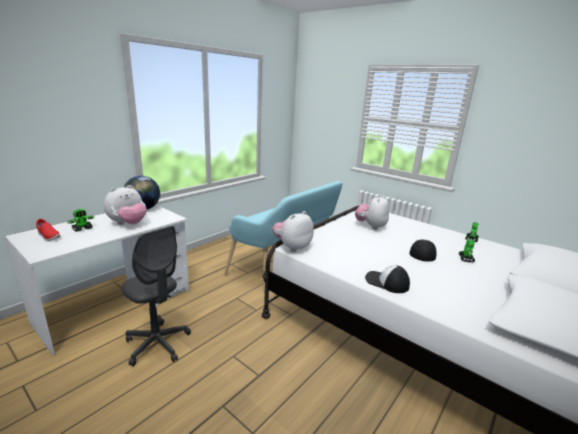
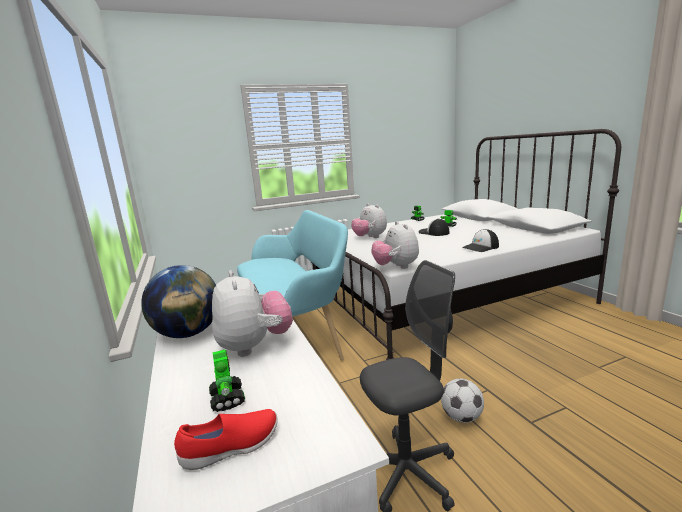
camera: 60 degrees left, 5 degrees down
none -> football [441,379,484,423]

